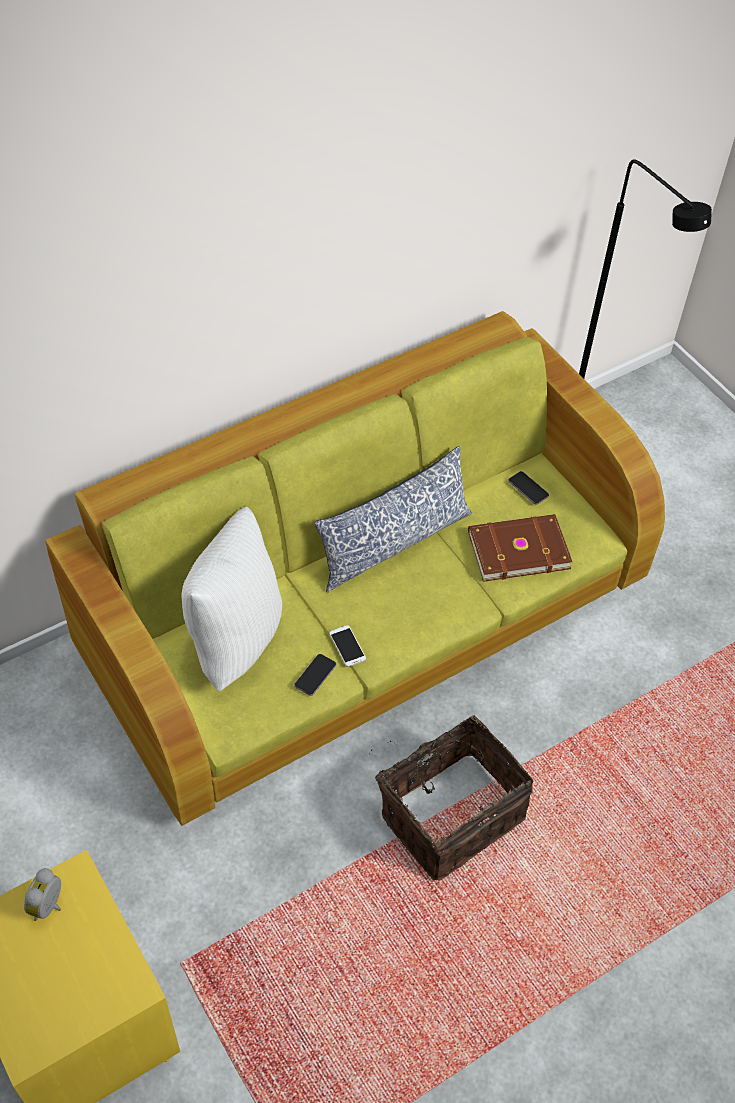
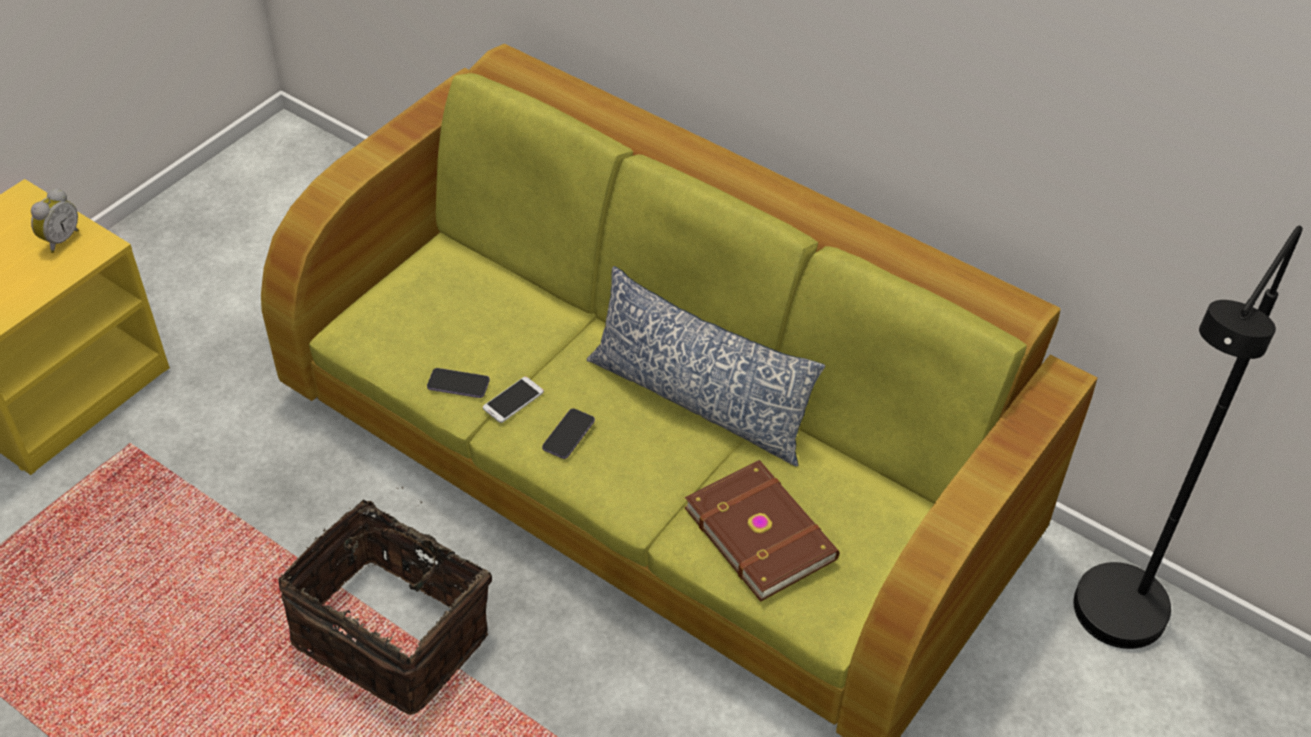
camera: 70 degrees right, 5 degrees down
alarm clock [24,868,61,921] -> alarm clock turned 120 degrees clockwise [31,188,79,253]
white pillow [181,506,282,691] -> none
phone [508,471,549,504] -> phone moved to [542,408,595,459]

